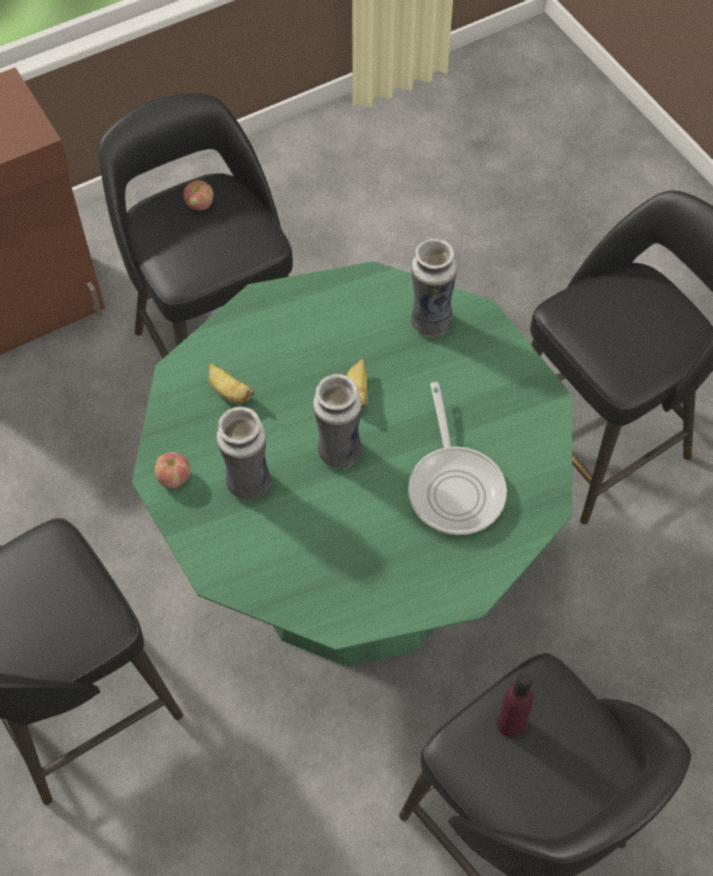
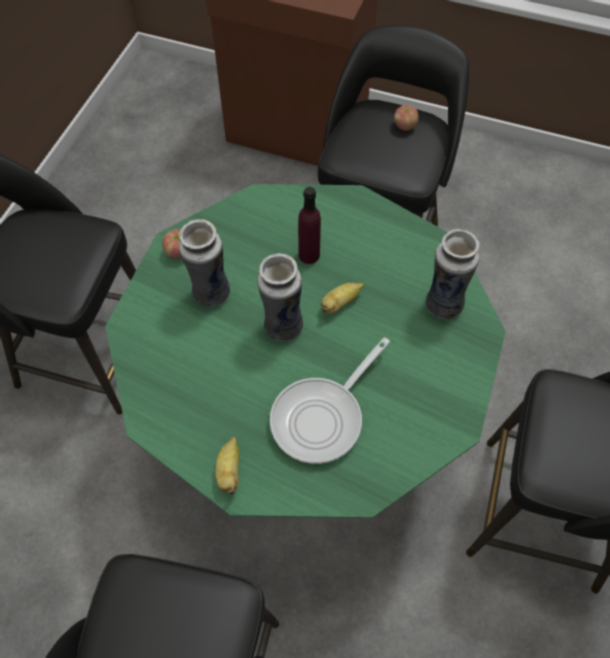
camera: 50 degrees right, 0 degrees up
banana [209,363,255,403] -> banana moved to [215,437,240,495]
purple bottle [497,672,534,738] -> purple bottle moved to [298,187,321,264]

